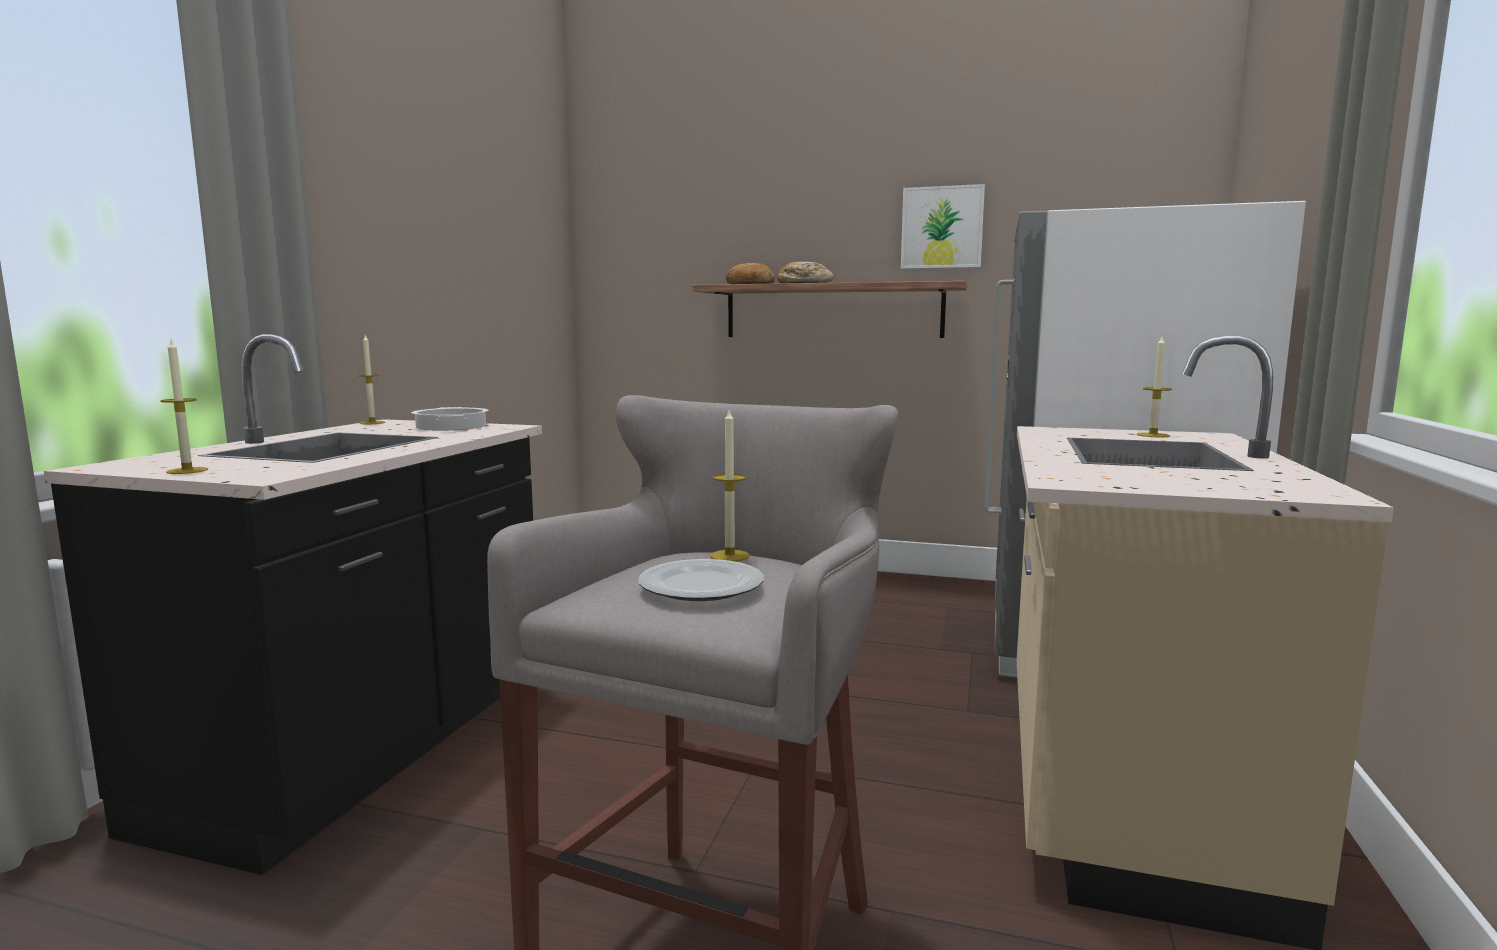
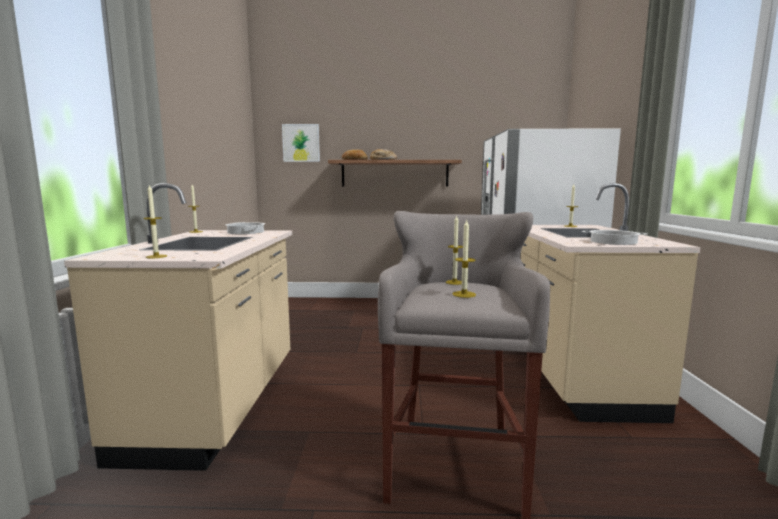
camera: 15 degrees left, 0 degrees up
black counter [44,334,542,875] -> beige counter [64,183,292,471]
plate [638,559,764,601] -> candle [452,220,476,298]
picture [901,184,985,269] -> picture moved to [282,124,320,162]
none -> cooking pot [582,230,647,245]

